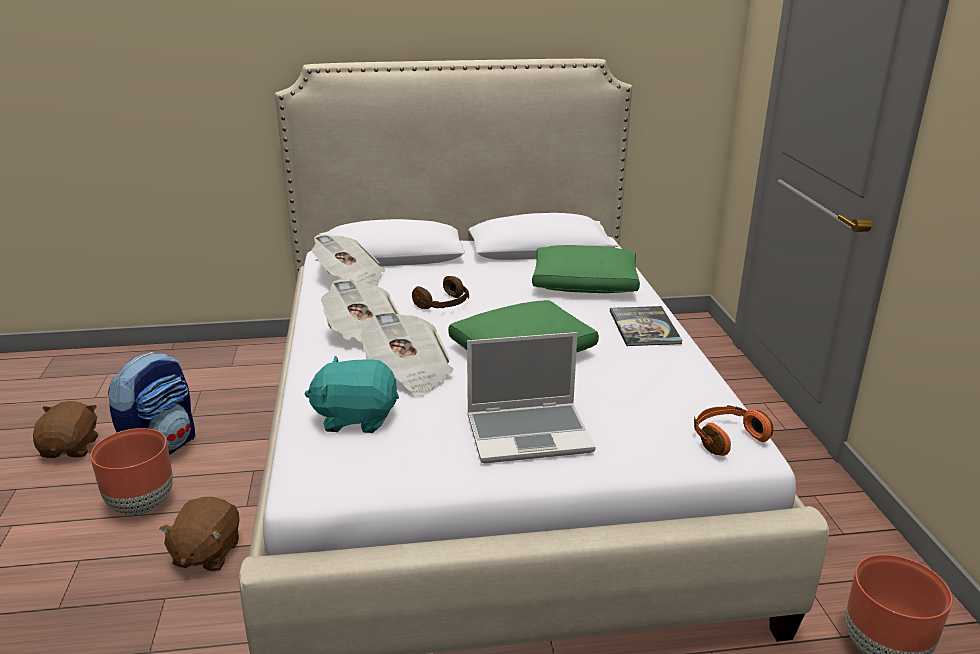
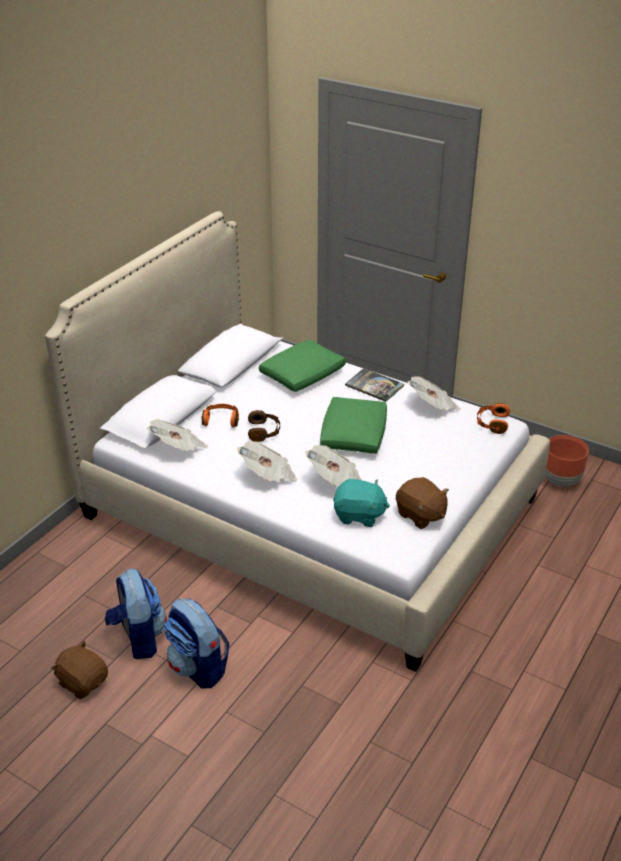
camera: 50 degrees left, 10 degrees up
brown planter [90,428,173,515] -> backpack [164,598,229,689]
brown plush toy [159,497,240,572] -> brown plush toy moved to [396,477,449,529]
turquoise plush toy [305,356,399,433] -> turquoise plush toy turned 120 degrees counterclockwise [333,479,390,527]
laptop [467,332,596,463] -> none
none -> orange headphones [201,404,239,428]
none -> newspaper [407,376,460,411]

